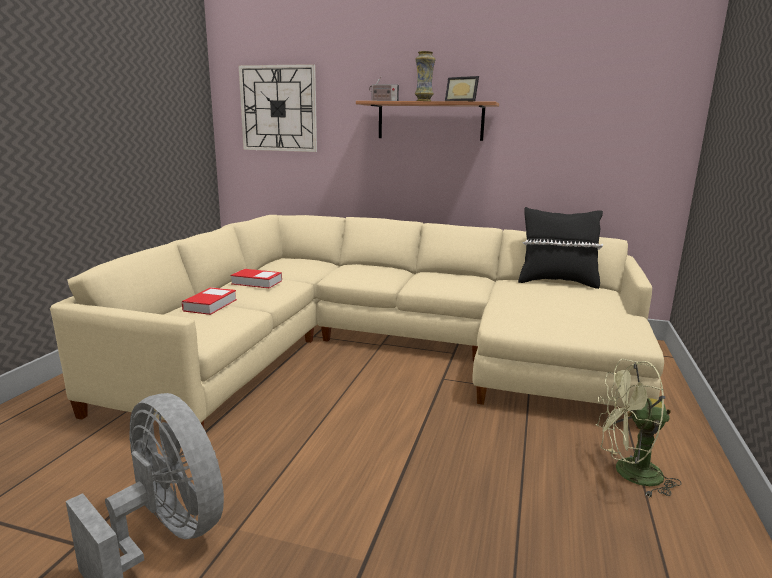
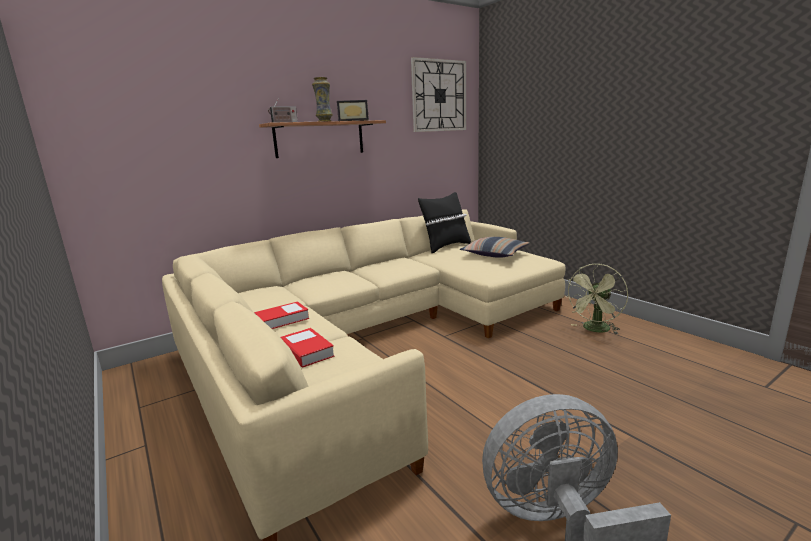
camera: 50 degrees left, 0 degrees up
wall clock [238,64,317,152] -> wall clock moved to [411,57,466,132]
none -> pillow [460,237,529,258]

